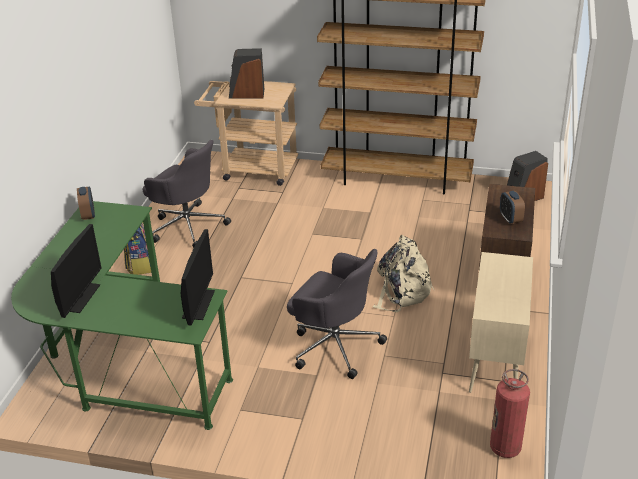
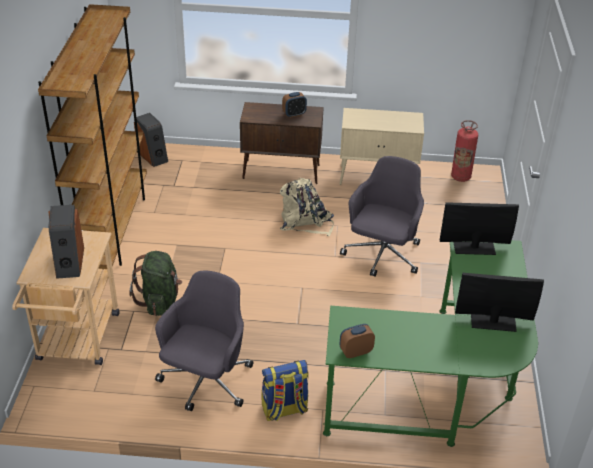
camera: 100 degrees left, 5 degrees up
none -> green backpack [129,251,182,316]

